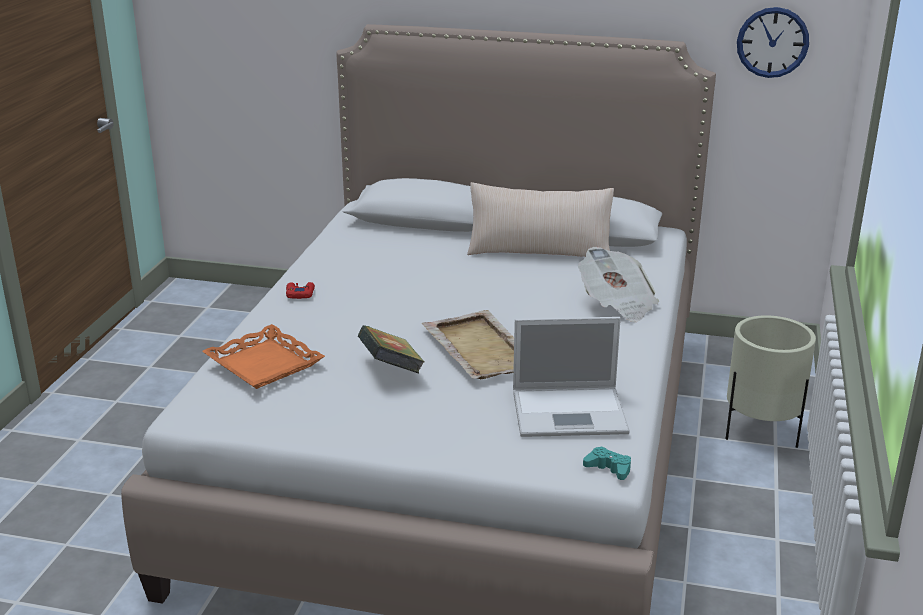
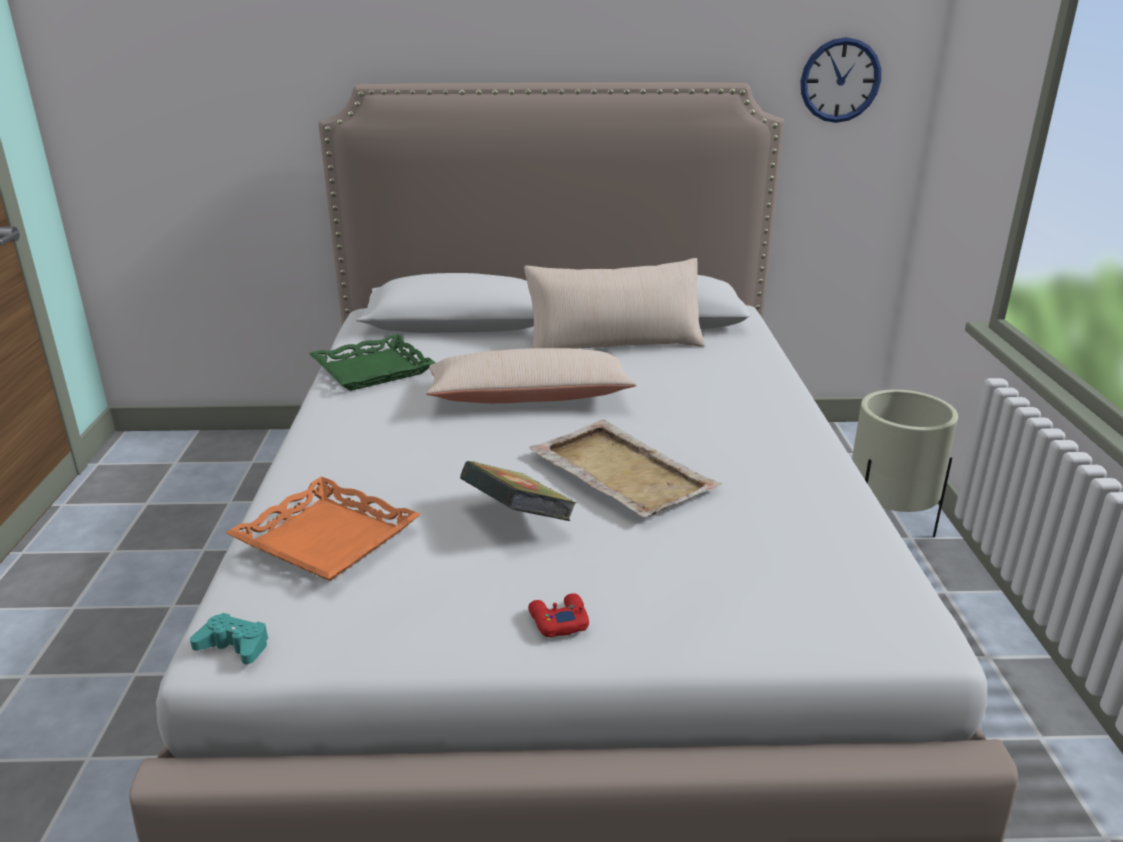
camera: 15 degrees left, 0 degrees up
red game controller [286,282,315,299] -> red game controller moved to [528,593,589,637]
laptop [513,317,630,437] -> none
newspaper [578,247,659,323] -> none
turquoise game controller [583,446,631,480] -> turquoise game controller moved to [190,613,269,664]
none -> green tray [309,334,436,391]
none -> beige pillow [426,348,637,403]

